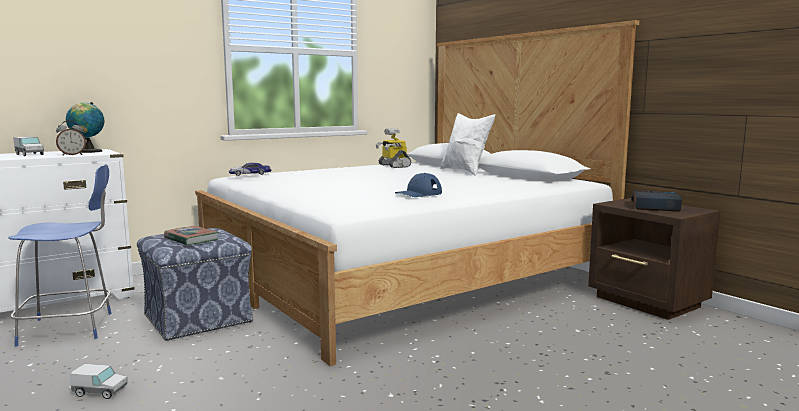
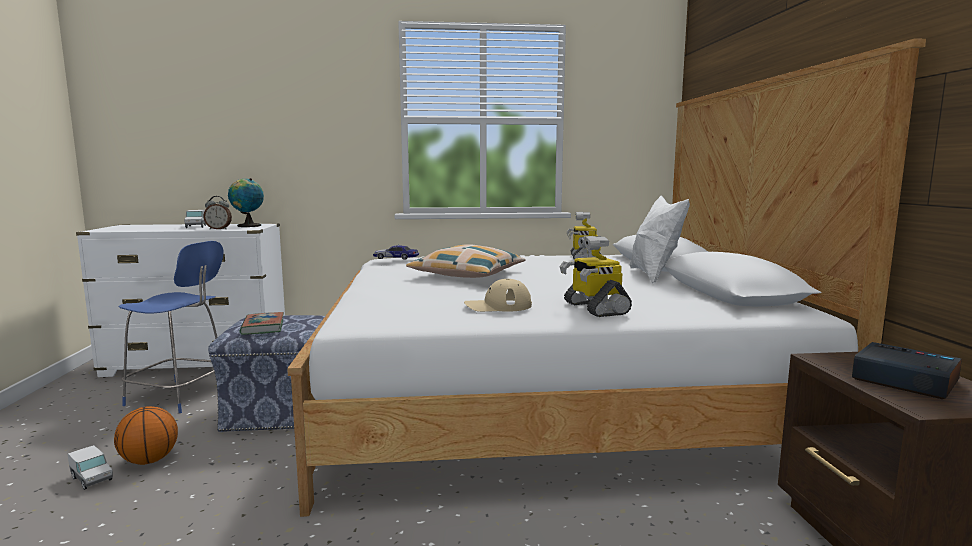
camera: 30 degrees right, 0 degrees up
blue cap [395,173,442,197] -> beige cap [464,279,532,312]
none -> basketball [114,406,178,465]
none -> pillow [407,244,526,278]
none -> toy robot [560,236,632,317]

